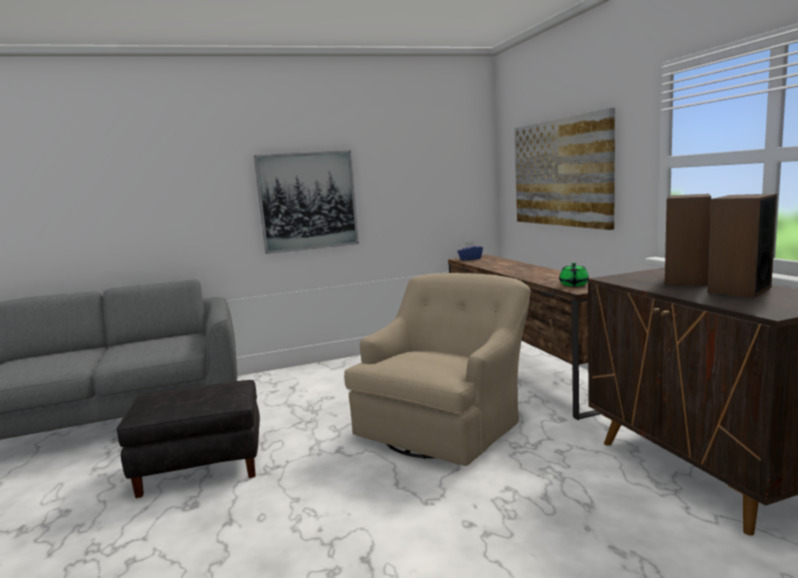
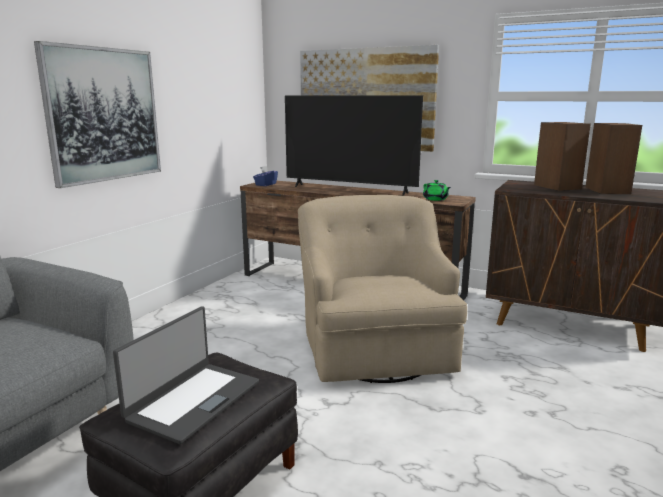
camera: 45 degrees left, 5 degrees up
none -> laptop [113,306,259,444]
none -> television [285,95,423,195]

